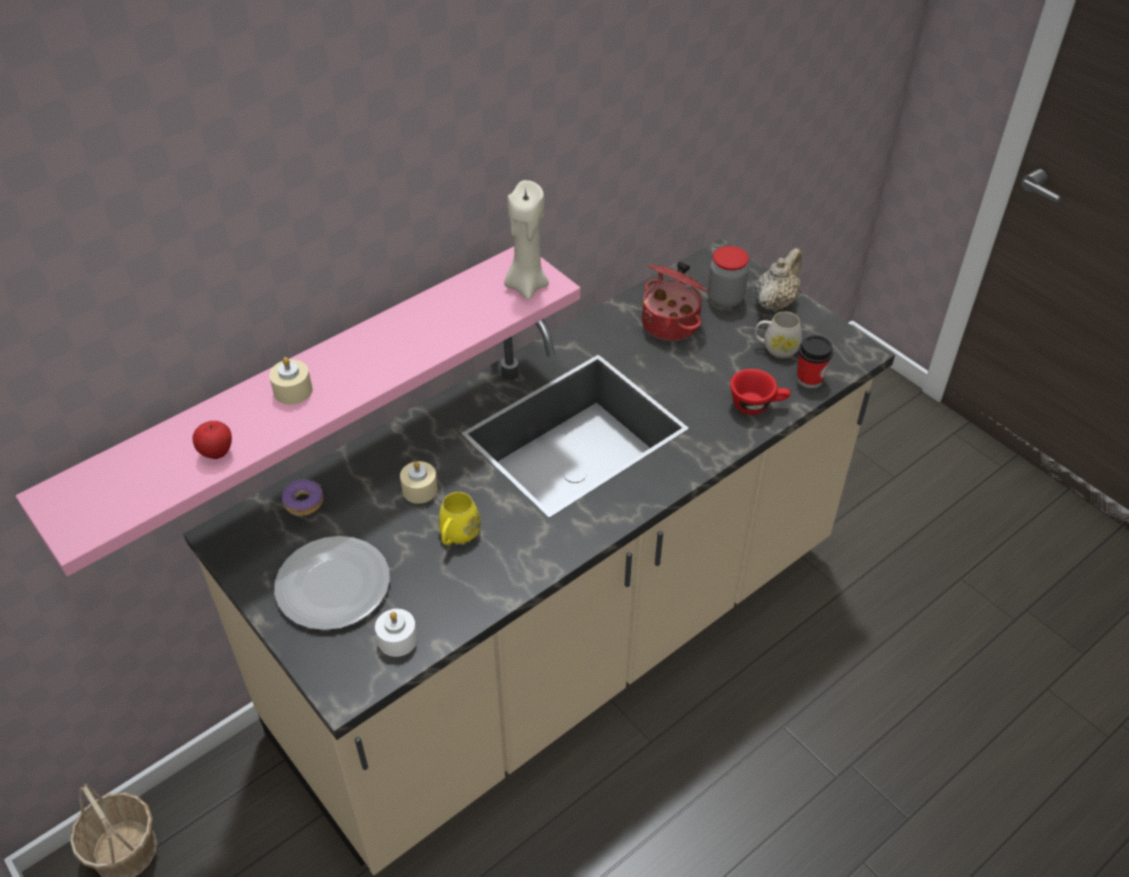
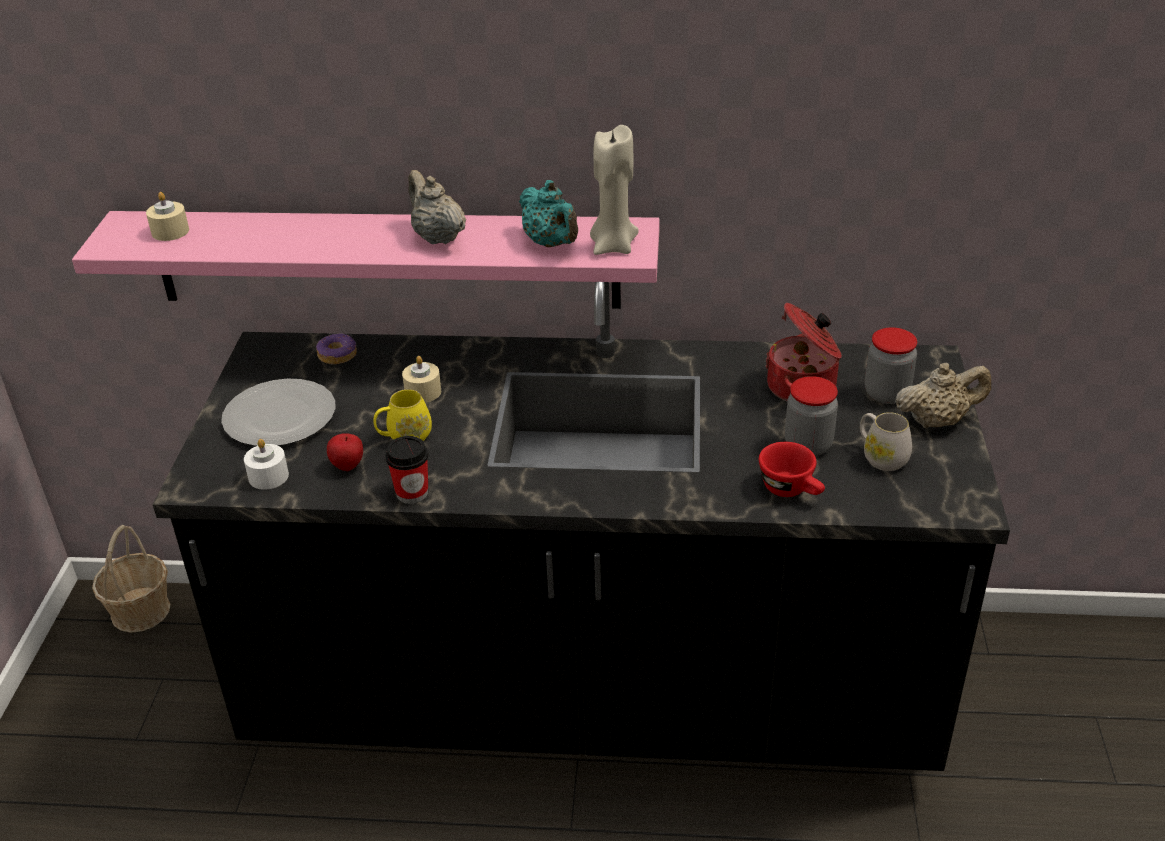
camera: 45 degrees right, 10 degrees down
beige counter [184,238,895,875] -> black counter [153,282,1010,771]
apple [192,421,232,459] -> apple moved to [327,433,363,471]
beige candle [269,357,313,405] -> beige candle moved to [146,192,189,241]
cup [797,335,833,389] -> cup moved to [385,436,428,504]
none -> beige teapot [408,170,466,244]
none -> turquoise teapot [519,180,578,247]
none -> jar [785,376,838,456]

